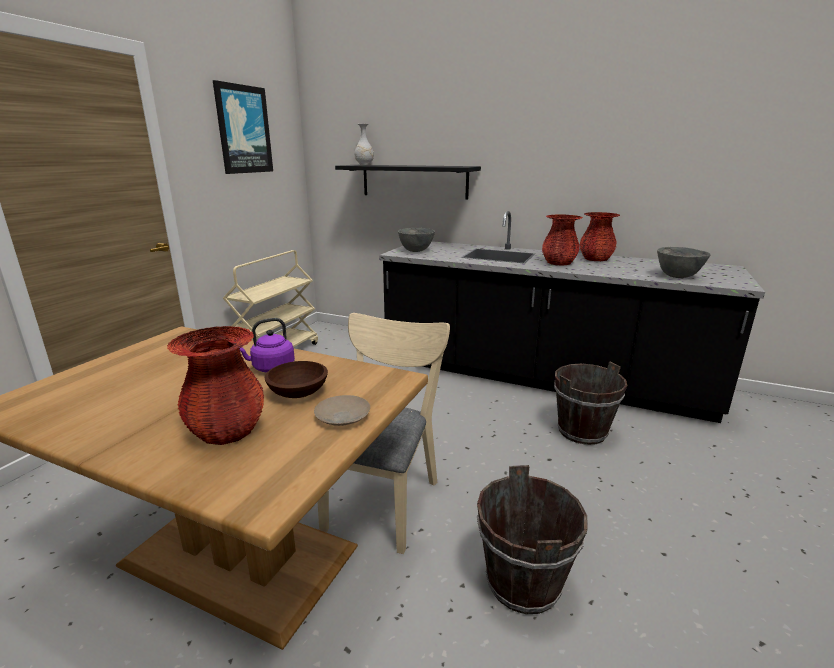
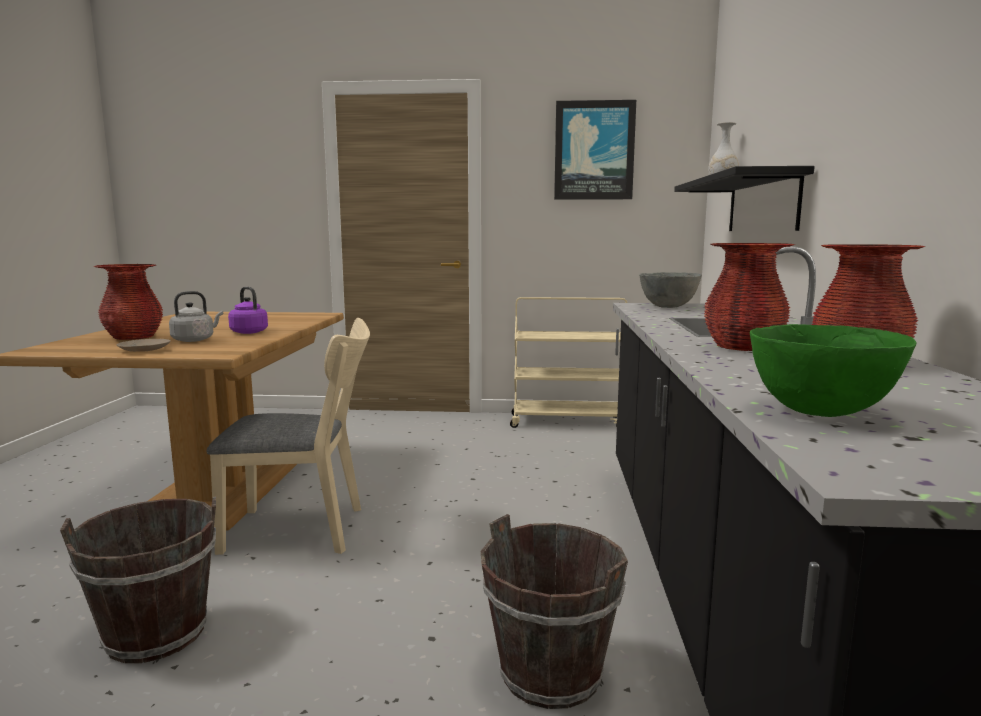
camera: 70 degrees right, 10 degrees down
brown bowl [265,361,328,398] -> grey kettle [169,291,223,342]
grey bowl [657,247,711,278] -> green bowl [750,324,917,417]

